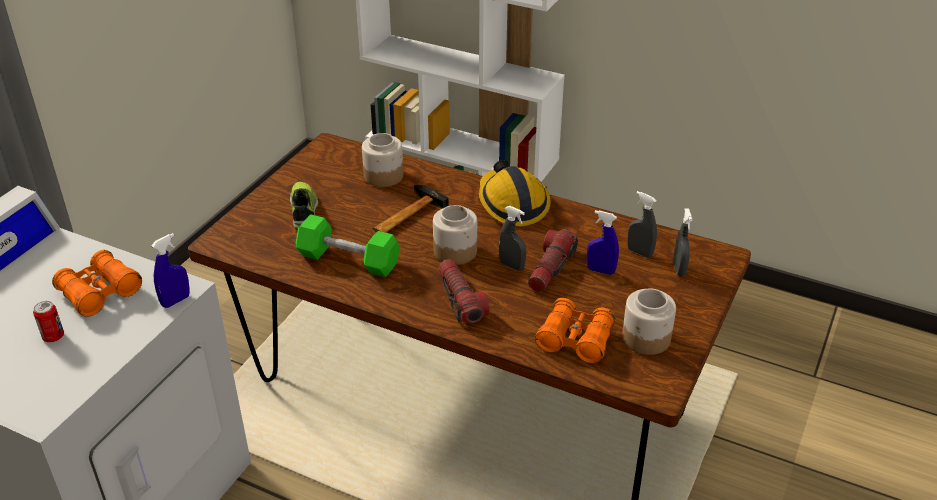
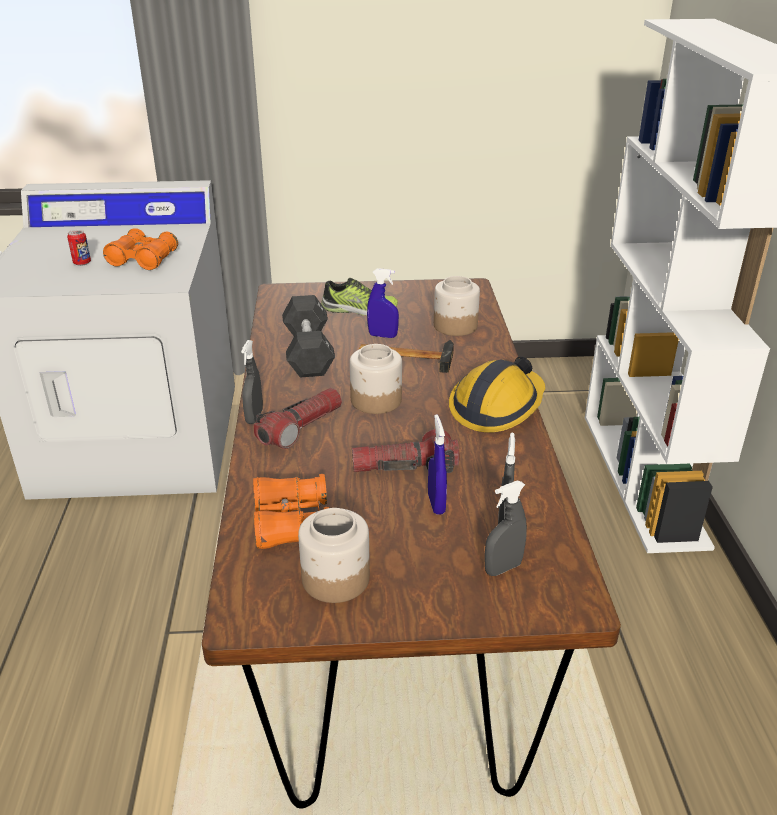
camera: 60 degrees right, 5 degrees down
blue spray bottle [151,233,190,308] -> blue spray bottle moved to [367,268,399,338]
shoe [290,182,318,230] -> shoe turned 45 degrees clockwise [321,278,398,316]
green dumbbell [296,214,400,277] -> black dumbbell [282,295,335,378]
grey spray bottle [499,206,526,271] -> grey spray bottle moved to [241,340,263,424]

